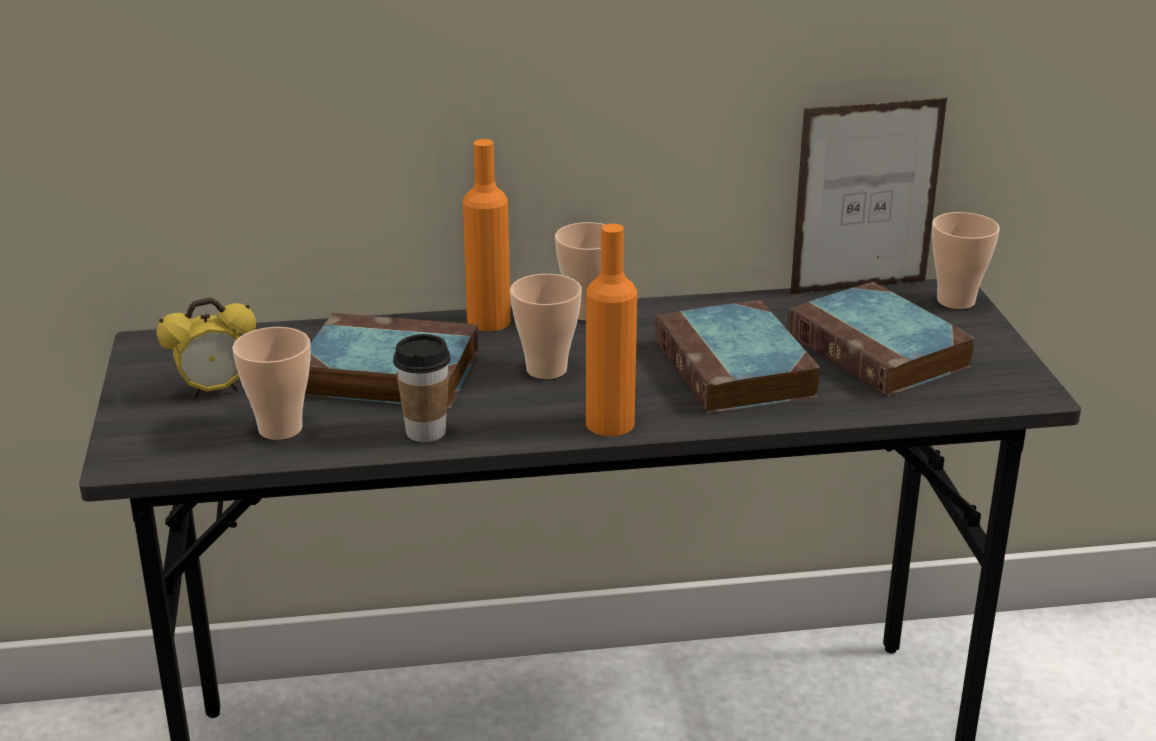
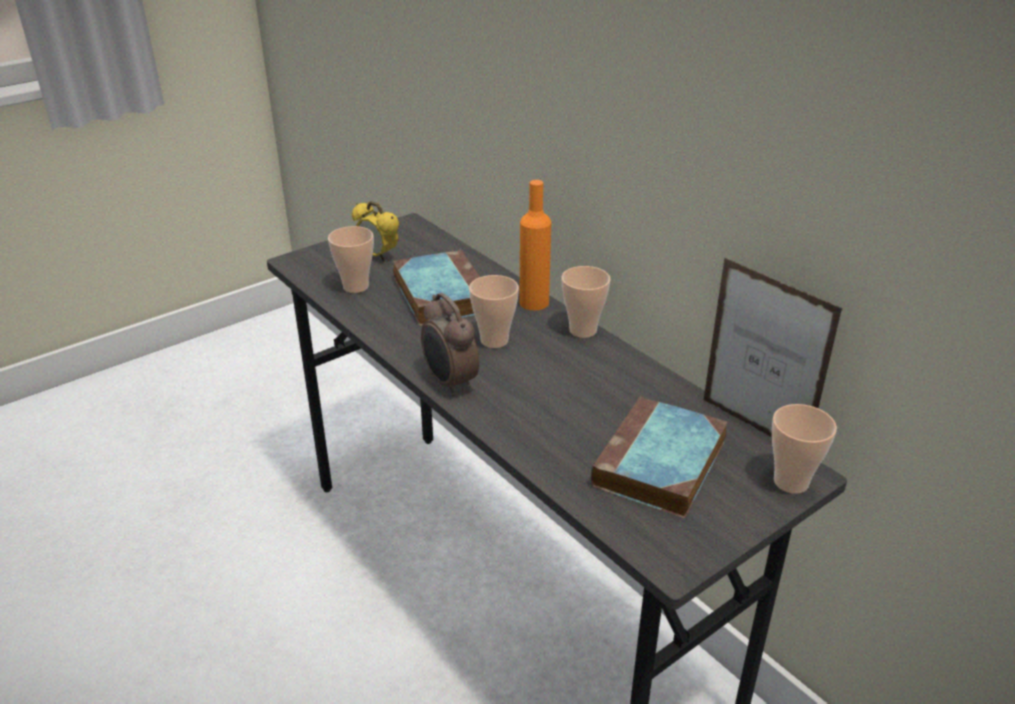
camera: 60 degrees right, 5 degrees up
cup [393,334,451,442] -> none
orange bottle [586,224,637,436] -> alarm clock [421,293,479,396]
book [655,300,820,414] -> none

